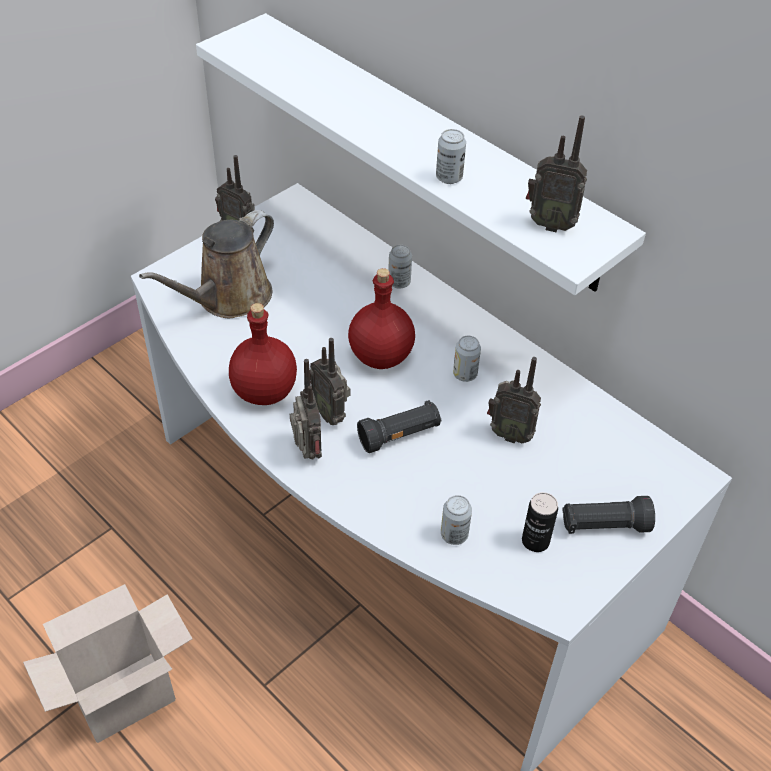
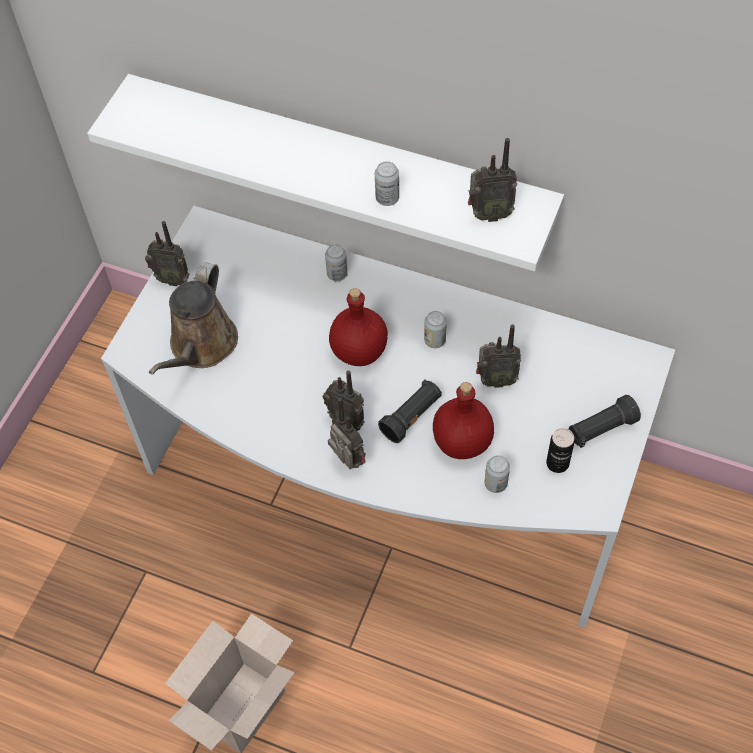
camera: 20 degrees left, 10 degrees up
red bottle [229,303,297,405] -> red bottle moved to [433,382,494,459]

